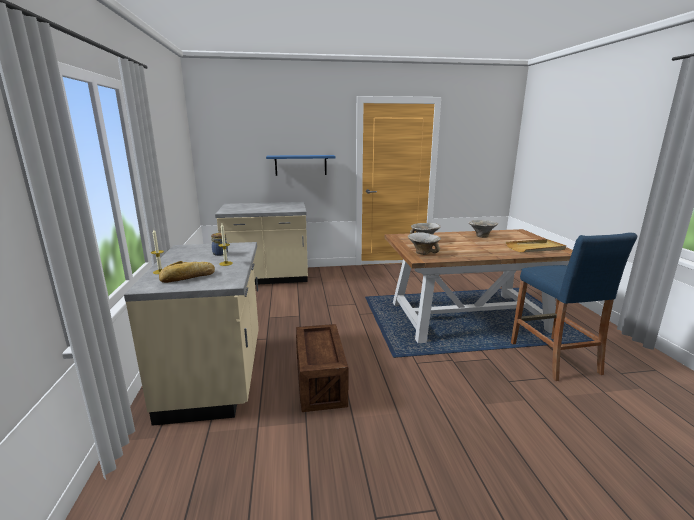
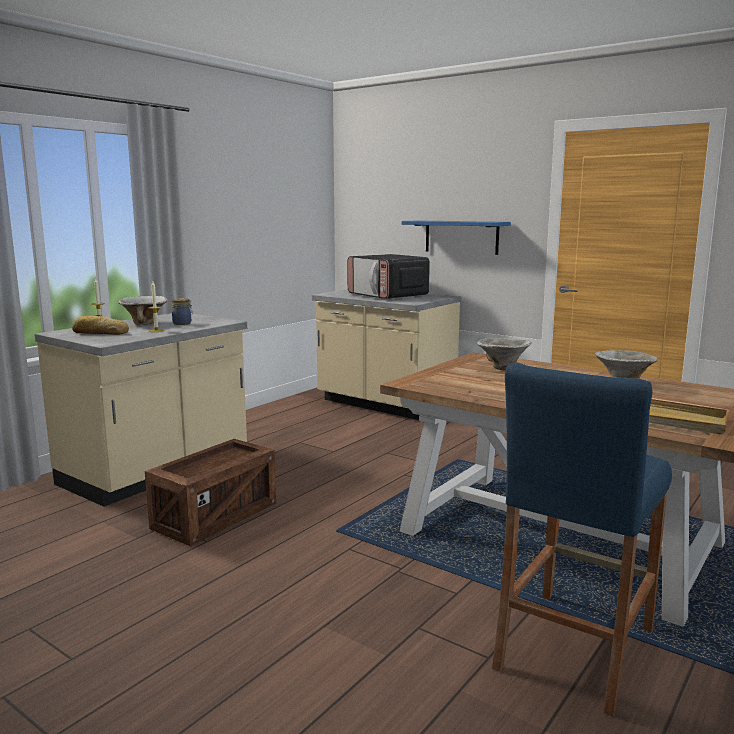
camera: 45 degrees right, 5 degrees down
bowl [408,232,441,255] -> bowl moved to [118,296,168,325]
none -> microwave [347,254,430,299]

